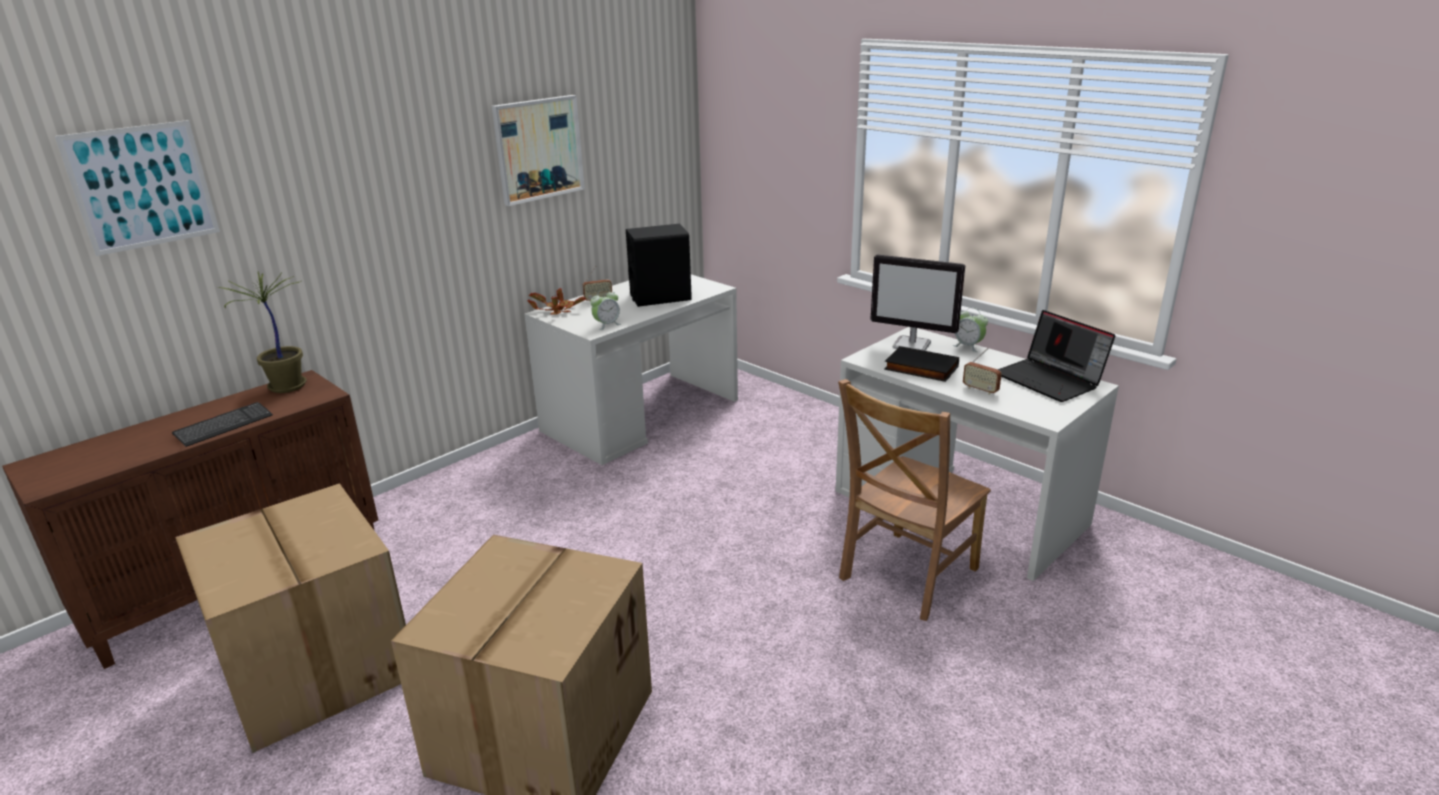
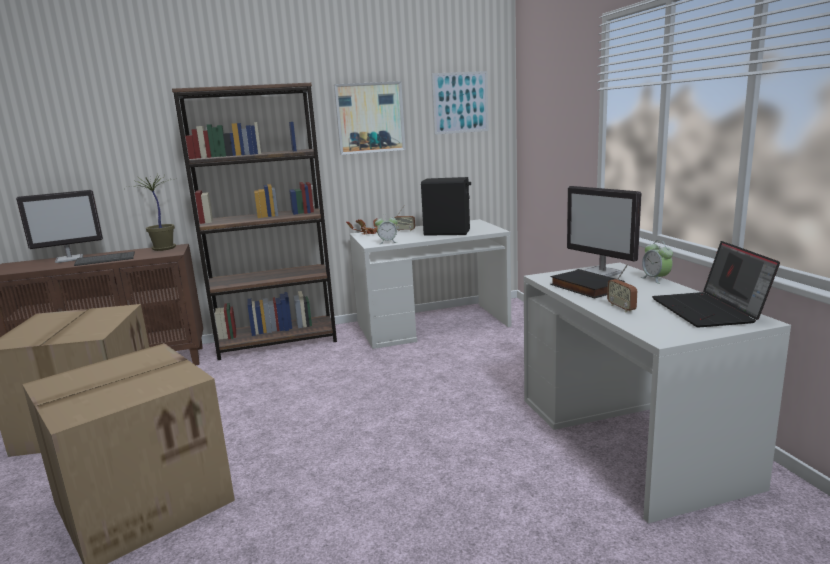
camera: 30 degrees right, 10 degrees down
picture [55,120,220,256] -> picture moved to [432,71,489,135]
brown chair [838,379,991,621] -> none
none -> monitor [16,190,103,263]
none -> brown bookcase [172,83,337,360]

